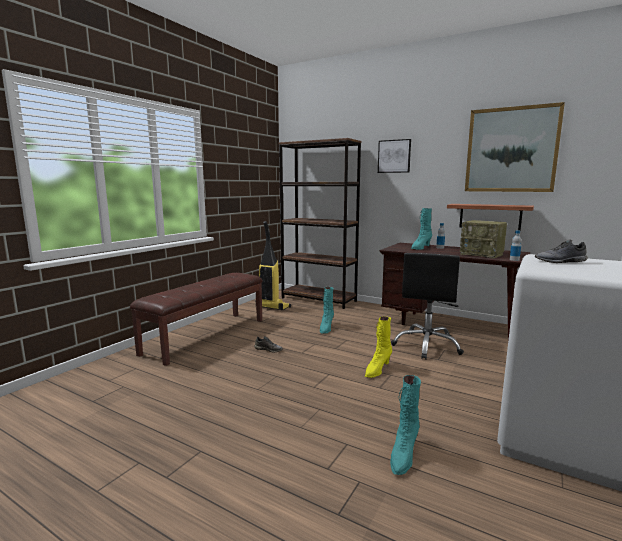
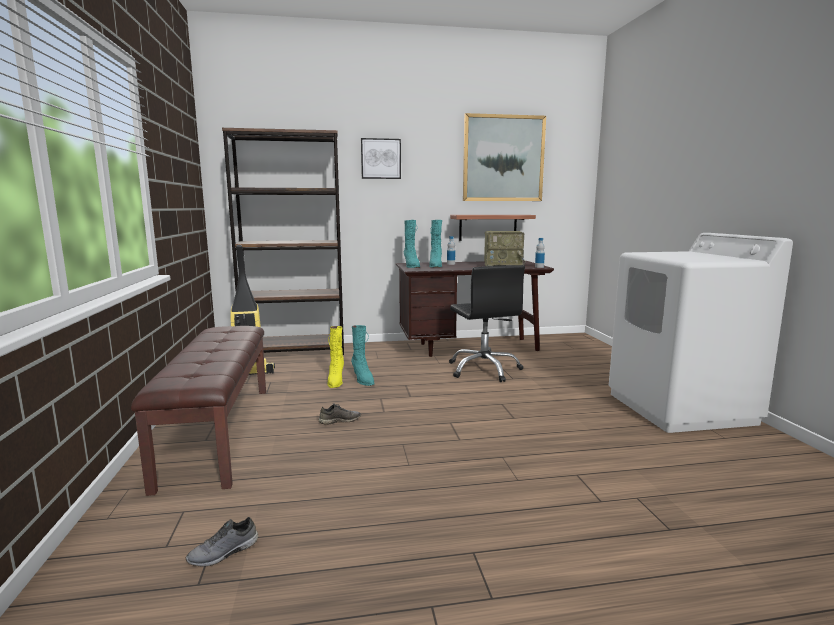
camera: 40 degrees left, 0 degrees up
yellow boot [365,316,392,378] -> yellow boot moved to [328,326,344,388]
turquoise boot [390,375,421,475] -> turquoise boot moved to [404,220,420,268]
grey shoe [535,240,587,263] -> grey shoe moved to [186,517,259,567]

